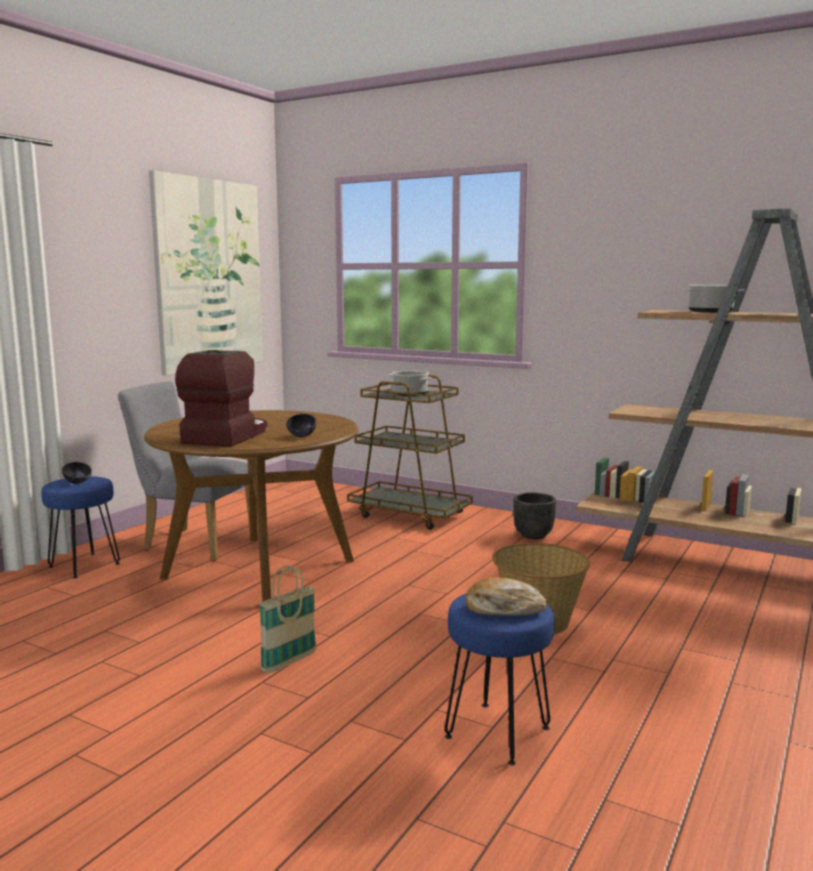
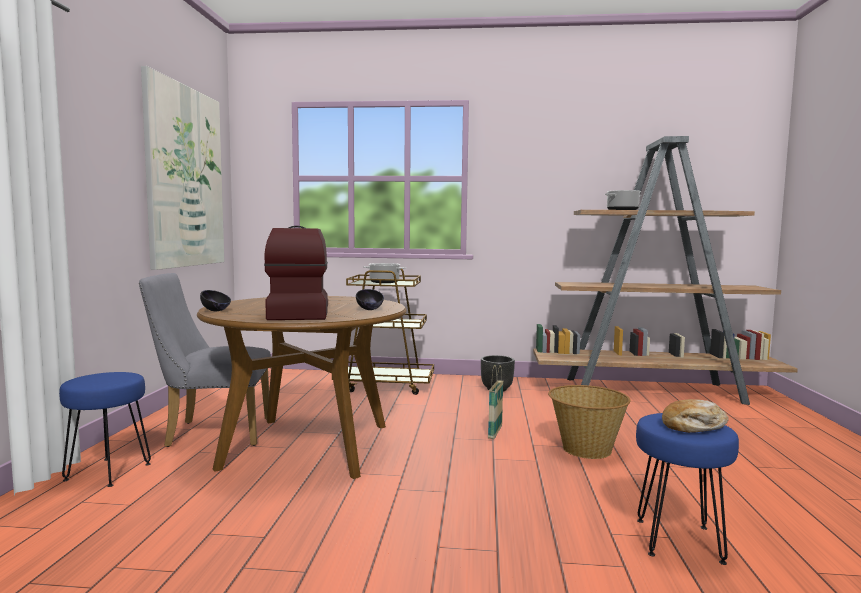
camera: 25 degrees left, 5 degrees down
black bowl [62,462,92,484] -> black bowl moved to [200,290,231,311]
basket [259,566,317,673] -> basket moved to [488,365,503,439]

